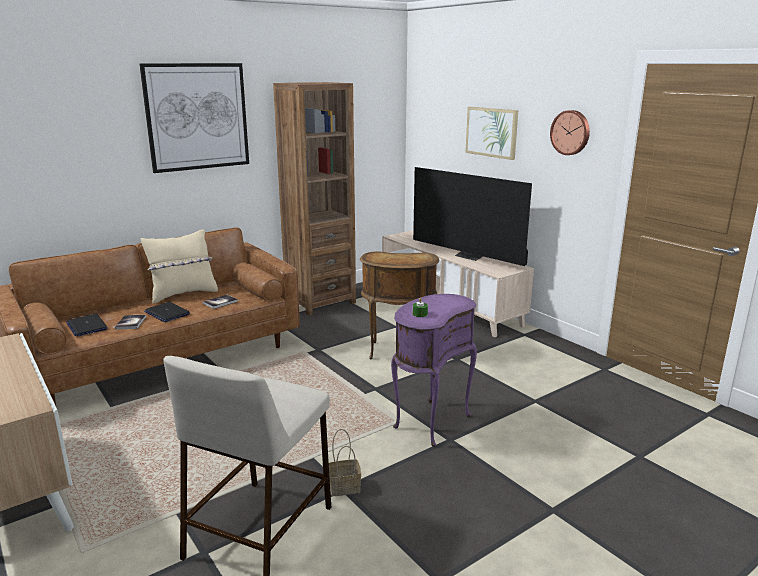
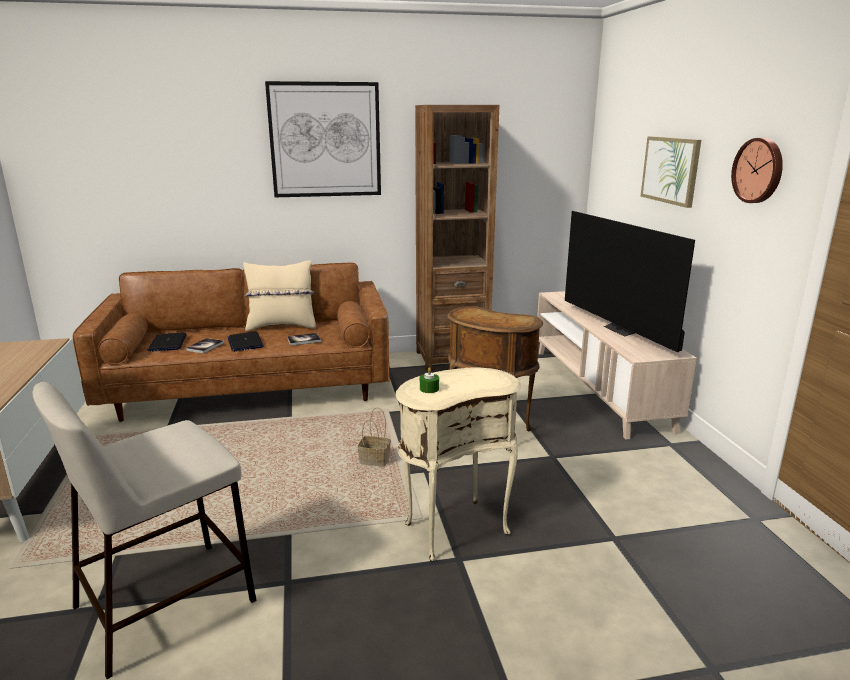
camera: 25 degrees right, 0 degrees up
basket [329,429,361,496] -> basket moved to [358,407,391,467]
purple side table [391,294,477,447] -> beige side table [396,367,521,562]

